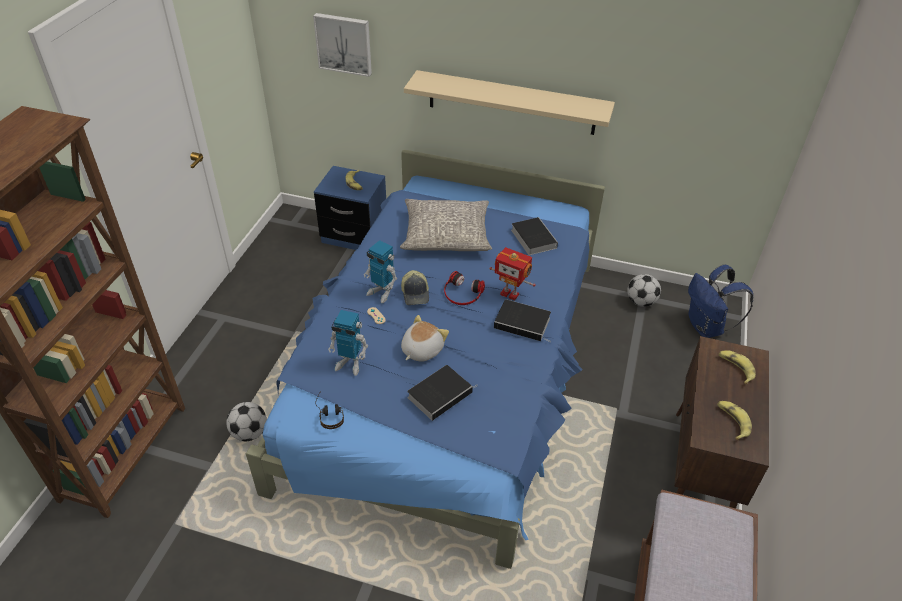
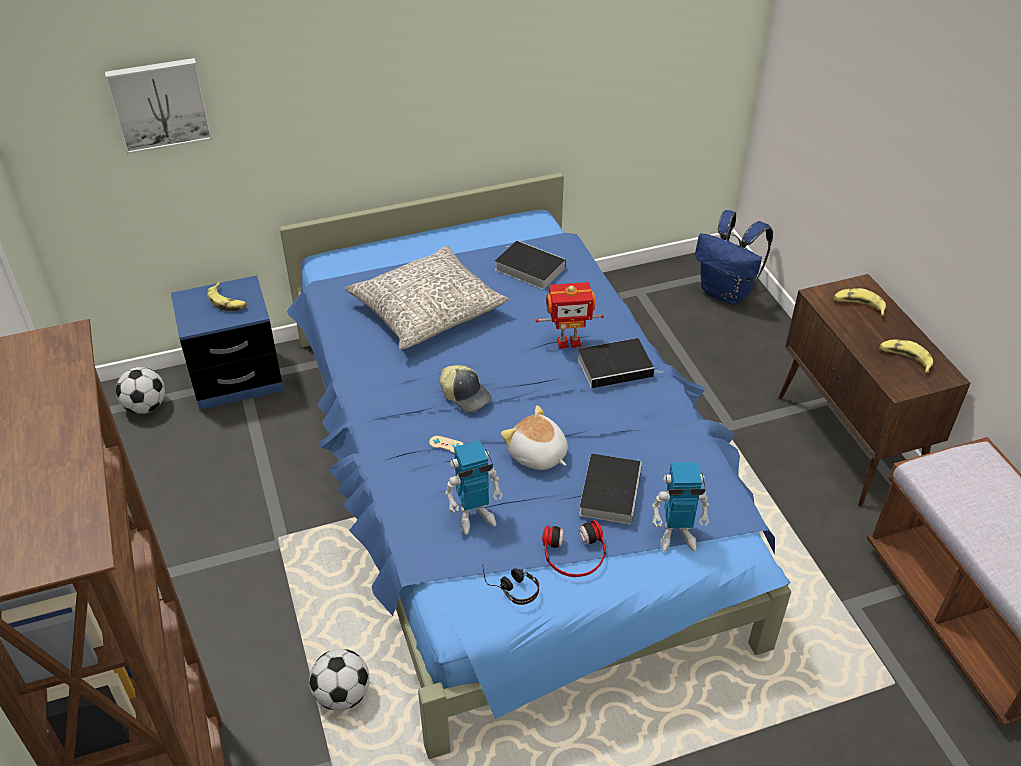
camera: 35 degrees left, 0 degrees up
toy robot [364,240,397,303] -> toy robot moved to [652,462,709,552]
plush toy [401,315,449,362] -> plush toy turned 45 degrees counterclockwise [501,405,568,470]
beige shelf [404,70,615,135] -> none
headphones [444,271,485,305] -> headphones moved to [542,520,606,577]
football [627,274,661,307] -> football moved to [116,367,165,414]

